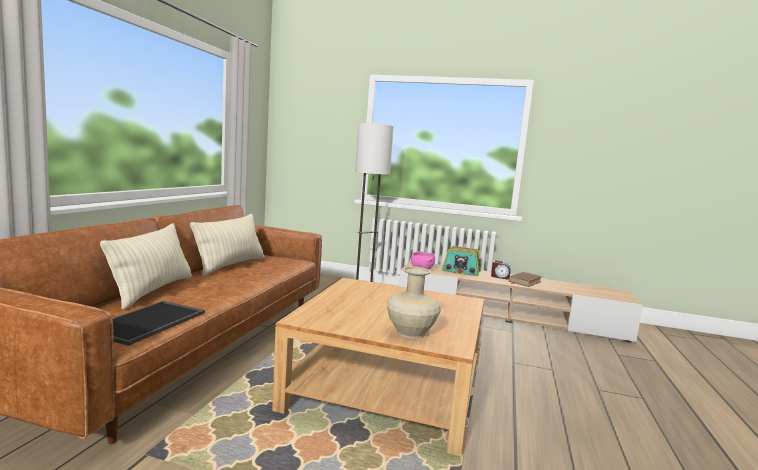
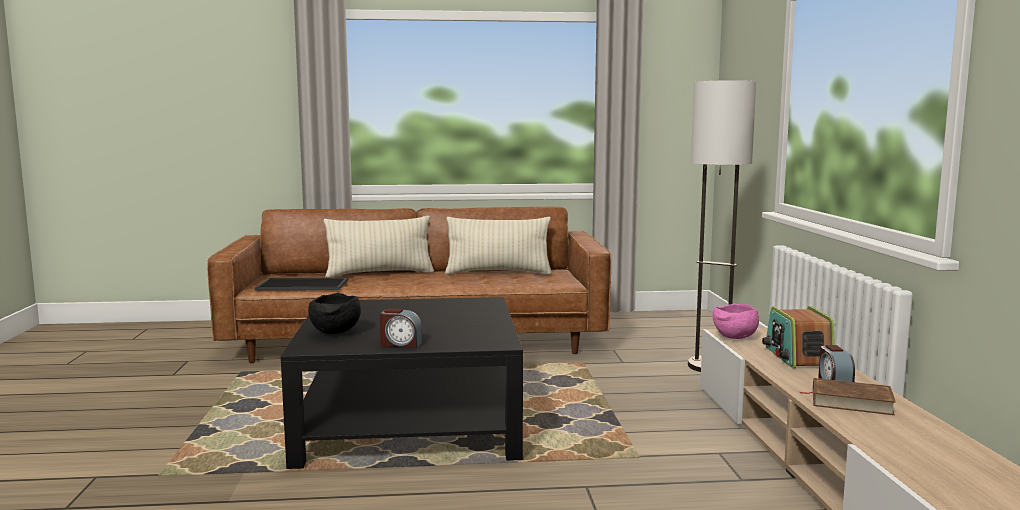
camera: 70 degrees right, 0 degrees up
beige coffee table [272,278,484,456] -> black coffee table [281,297,523,469]
beige vase [387,267,441,339] -> black bowl [308,293,361,334]
none -> alarm clock [380,309,422,348]

